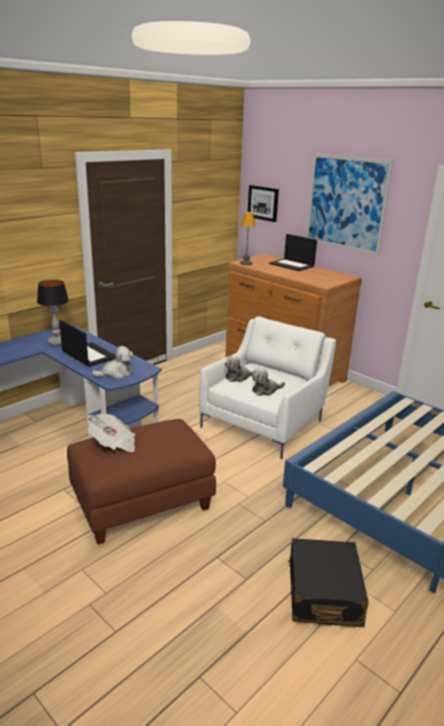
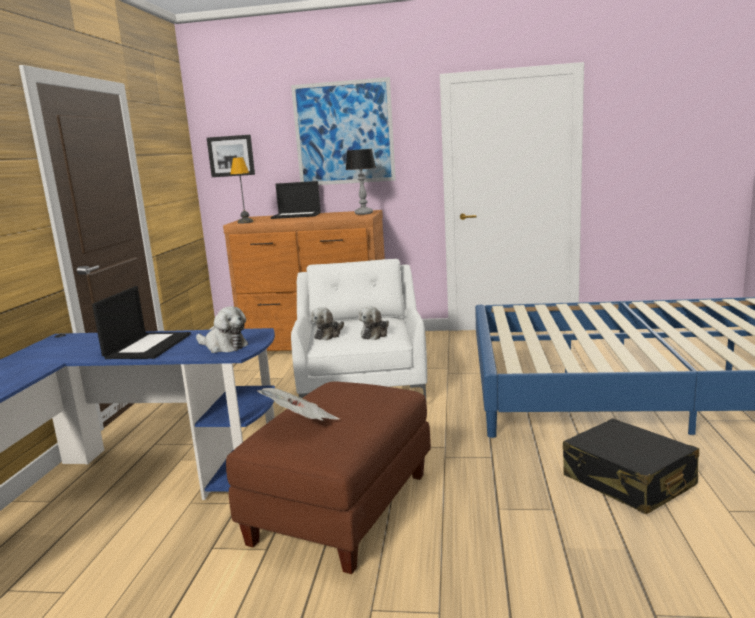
camera: 35 degrees left, 10 degrees down
table lamp [37,280,69,346] -> table lamp moved to [346,149,376,215]
laptop [59,320,115,367] -> laptop turned 90 degrees clockwise [92,286,191,359]
plush toy [92,346,134,379] -> plush toy turned 90 degrees clockwise [196,306,248,353]

